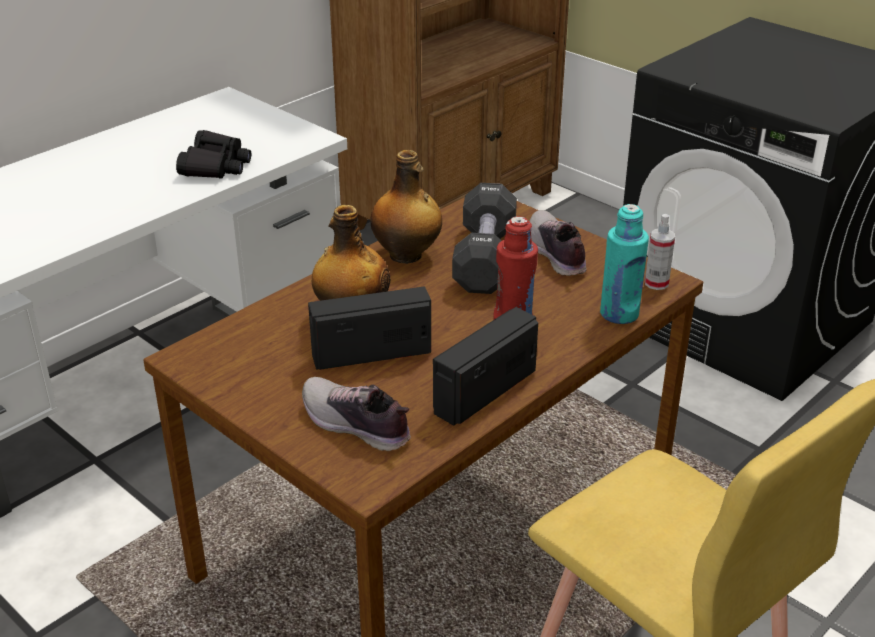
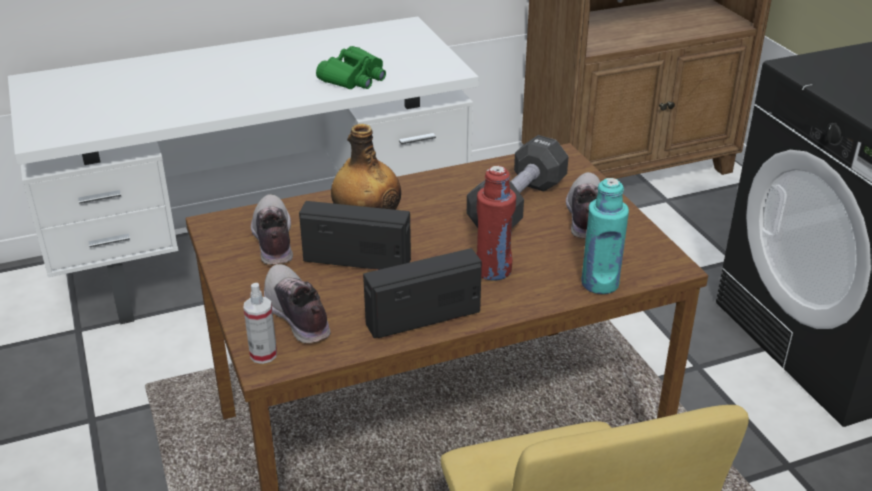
camera: 25 degrees right, 0 degrees up
black binoculars [176,130,251,179] -> green binoculars [316,46,386,89]
bottle [370,150,442,264] -> none
spray bottle [645,214,675,290] -> spray bottle moved to [243,283,277,364]
none -> shoe [251,194,293,265]

